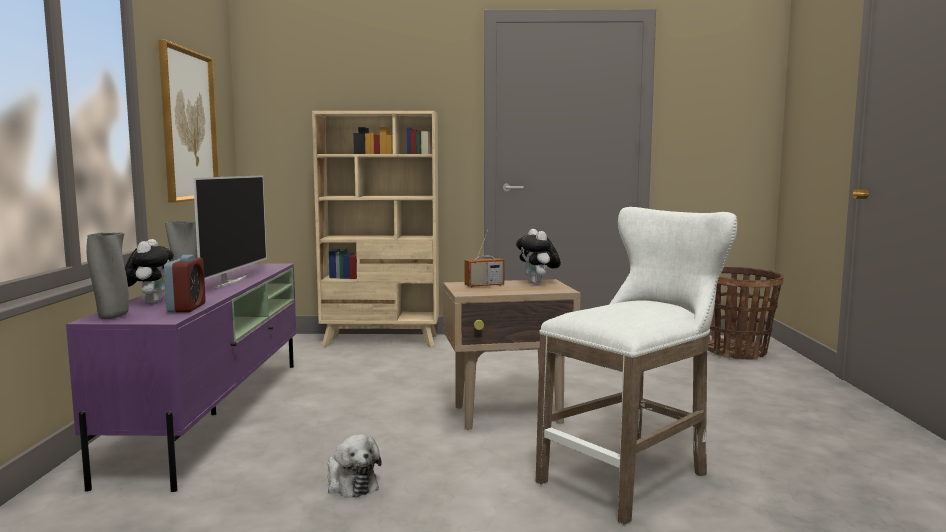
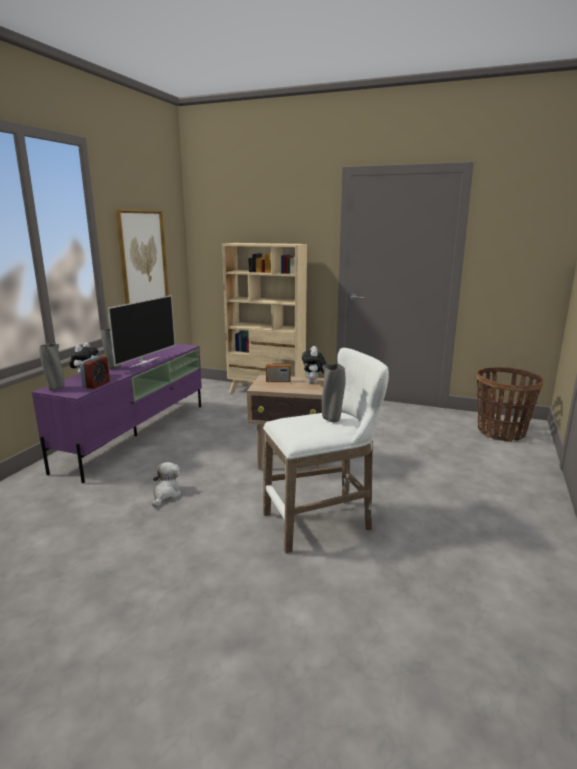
camera: 20 degrees right, 10 degrees up
plush toy [327,434,381,498] -> plush toy turned 150 degrees counterclockwise [152,462,182,507]
none -> grey vase [322,364,346,422]

